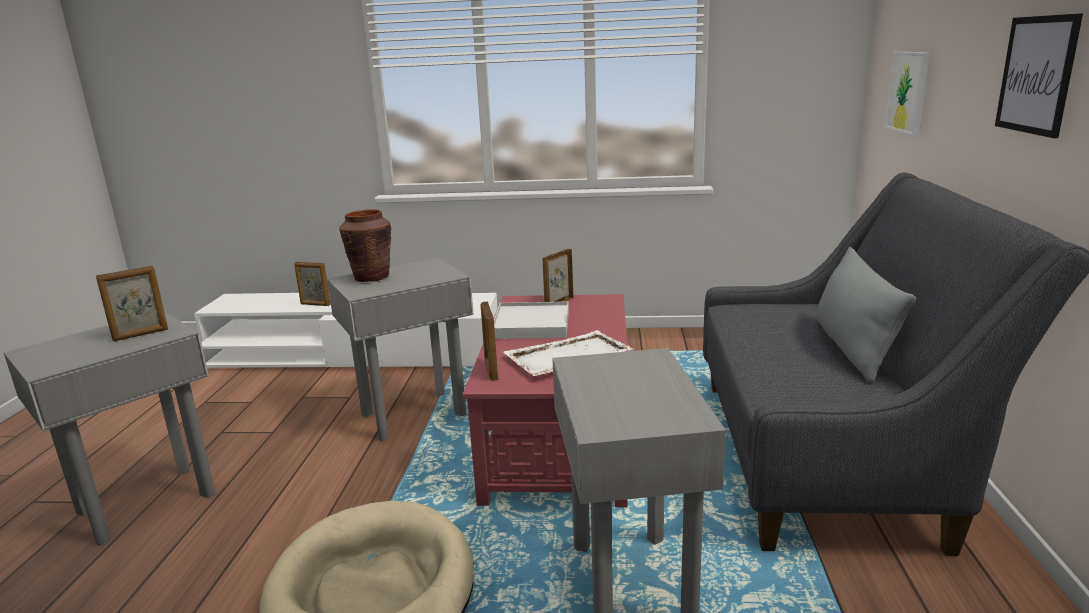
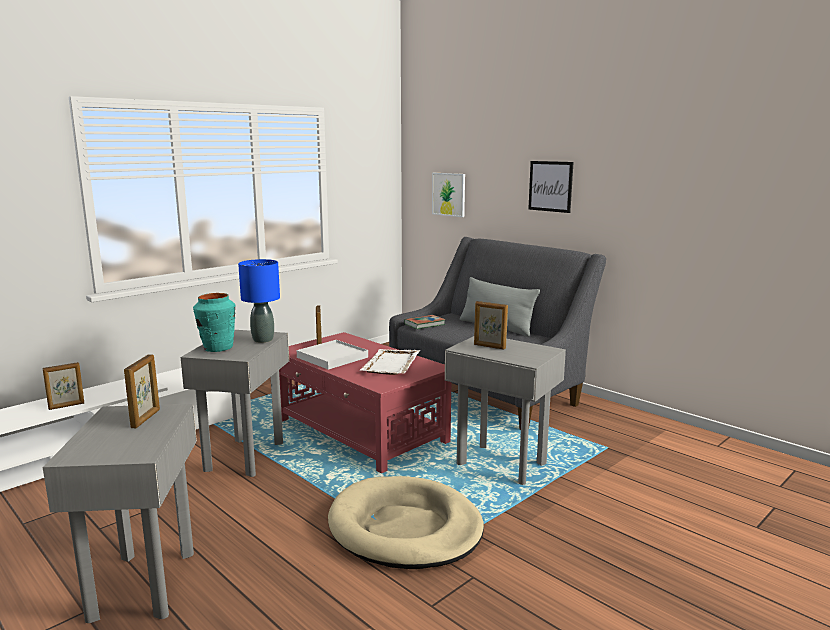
camera: 50 degrees left, 5 degrees down
brown vase [339,209,392,282] -> turquoise vase [193,293,236,352]
picture frame [481,302,498,381] -> picture frame moved to [474,301,508,350]
none -> blue table lamp [238,259,280,343]
none -> book [404,315,445,329]

